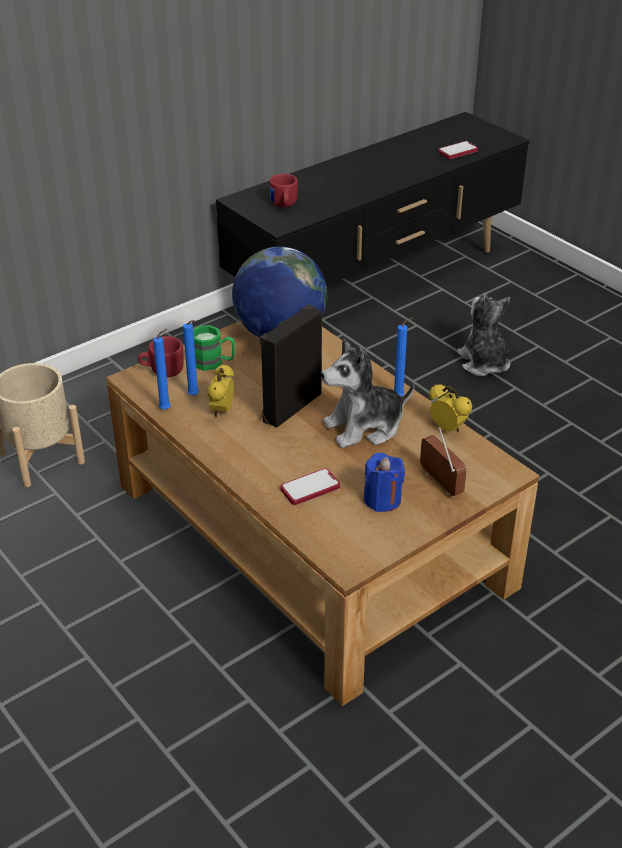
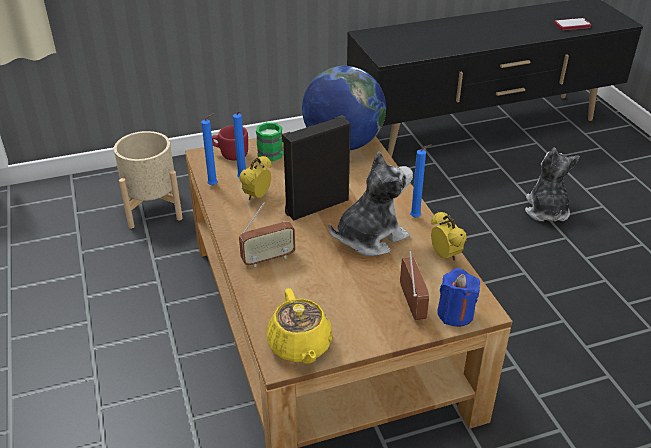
camera: 20 degrees right, 0 degrees up
red mug [269,174,298,207] -> none
phone [280,468,340,505] -> none
plush toy [321,338,415,448] -> plush toy turned 150 degrees clockwise [329,151,413,256]
blue candle [364,453,405,512] -> blue candle moved to [437,268,480,327]
none -> radio [239,202,296,267]
none -> yellow teapot [267,288,333,364]

